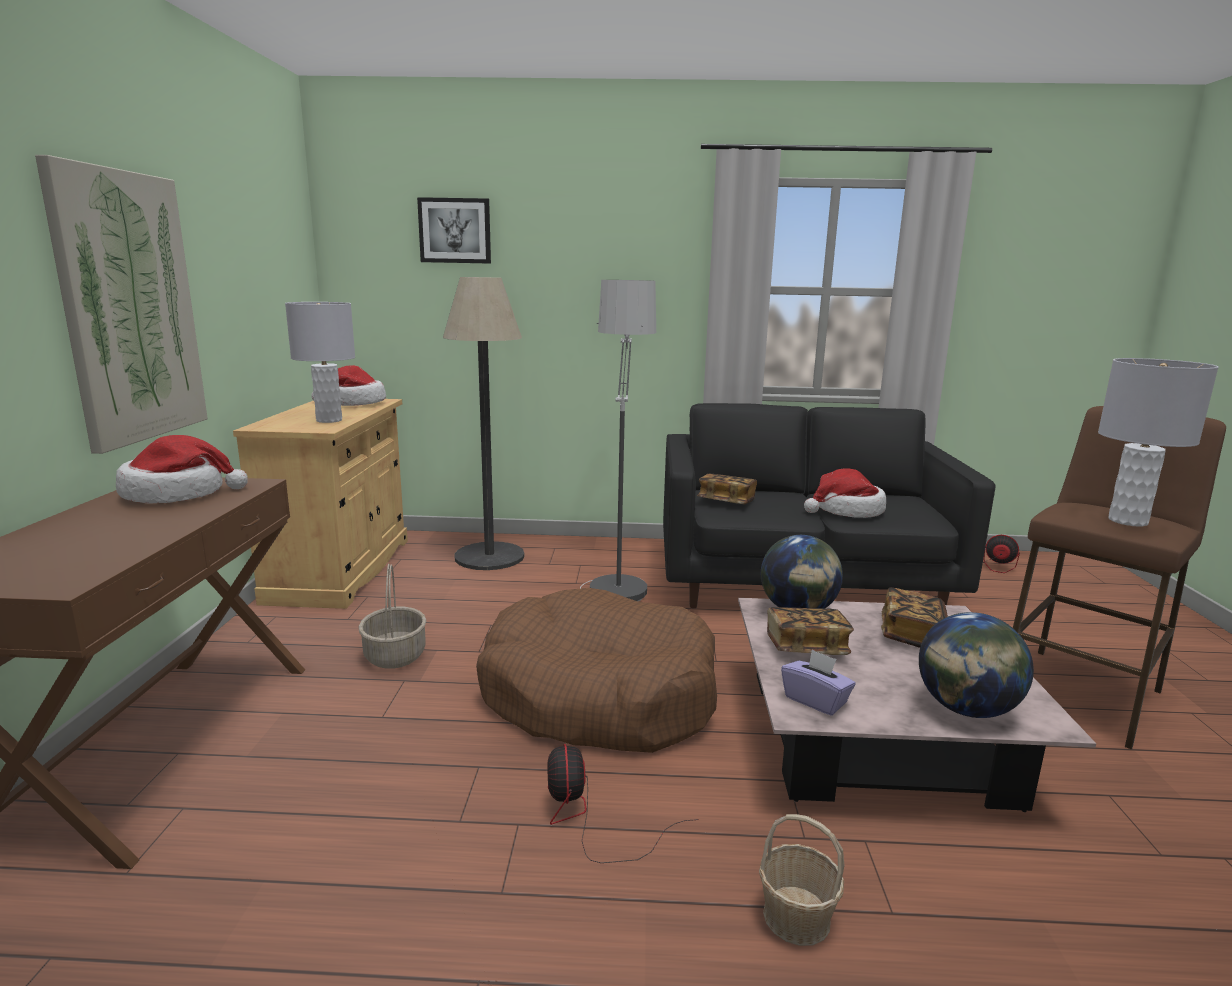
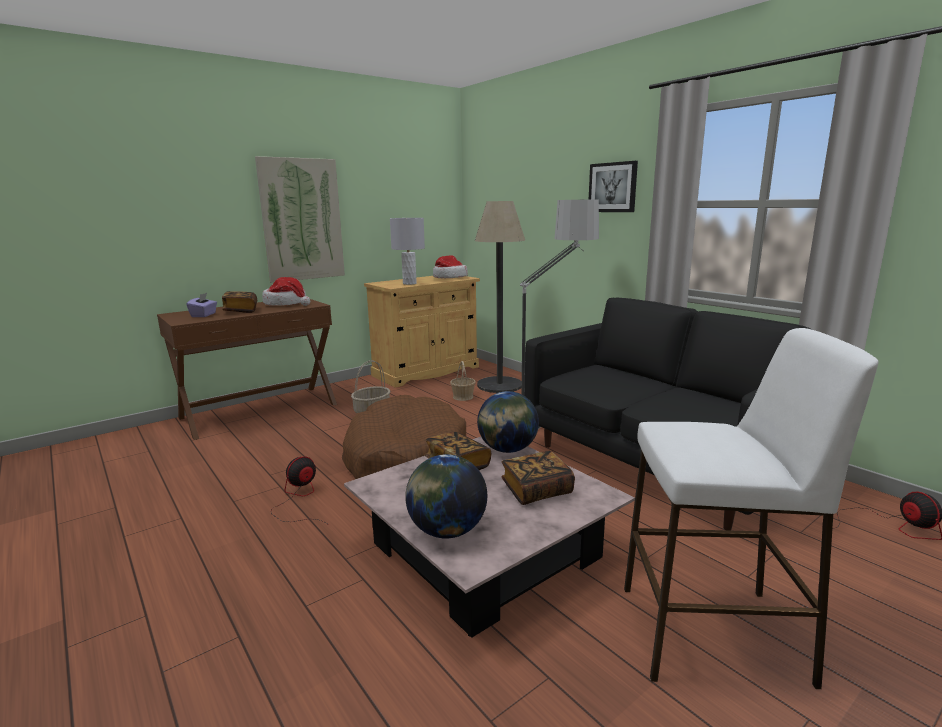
camera: 50 degrees right, 0 degrees up
picture [417,197,491,264] -> picture moved to [589,161,638,212]
book [697,474,757,504] -> book moved to [222,291,257,313]
basket [759,814,845,946] -> basket moved to [450,361,476,401]
purple tissue box [781,650,856,716] -> purple tissue box moved to [186,293,217,317]
hat [804,468,886,518] -> none
brown stool [1013,406,1226,749] -> white stool [624,328,878,689]
grey table lamp [1098,358,1219,527] -> none

